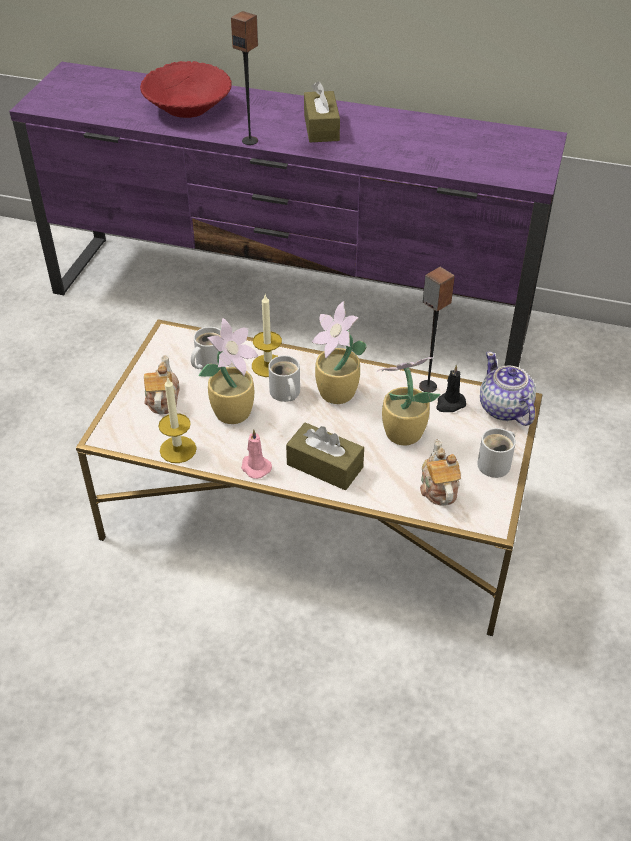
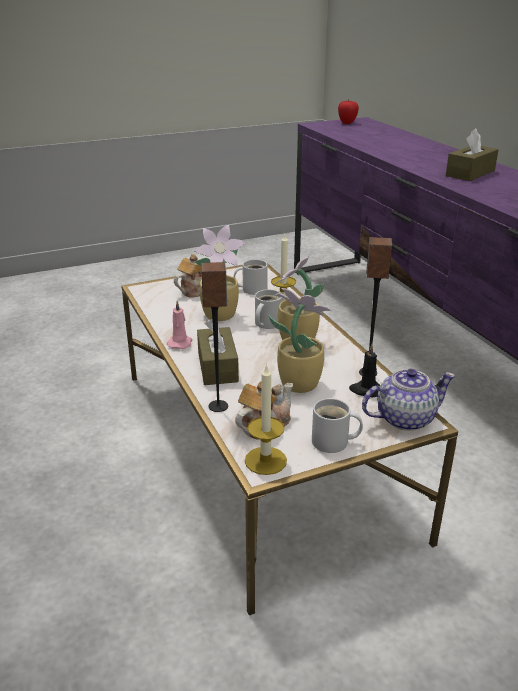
camera: 50 degrees right, 15 degrees down
red bowl [140,61,232,118] -> none
candle [158,378,197,463] -> candle moved to [245,363,287,475]
speaker [231,11,258,145] -> speaker moved to [201,262,228,412]
teapot [480,352,536,426] -> teapot turned 45 degrees clockwise [362,369,456,431]
none -> apple [338,100,359,124]

